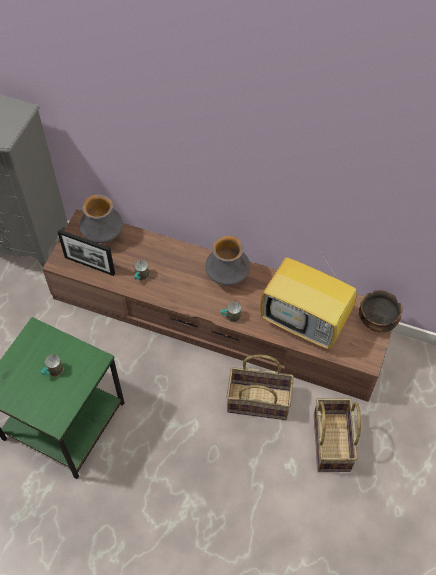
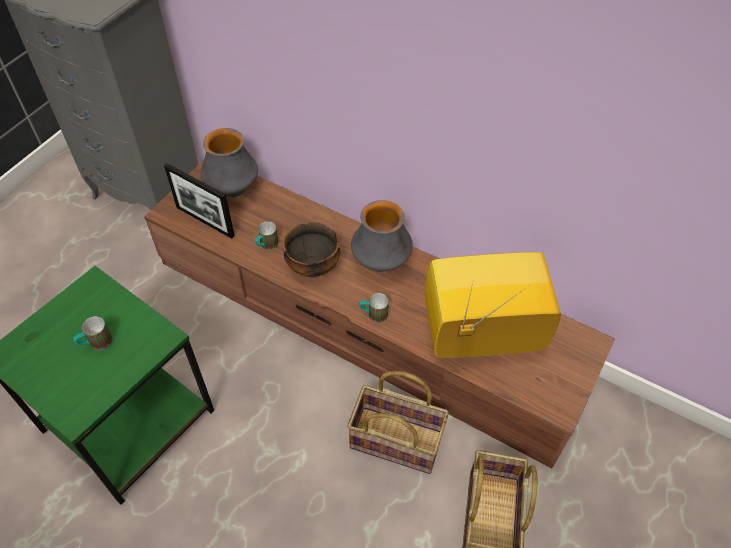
camera: 10 degrees right, 5 degrees down
television [260,245,357,349] -> television turned 135 degrees clockwise [424,252,561,358]
bowl [359,290,403,332] -> bowl moved to [283,222,340,277]

